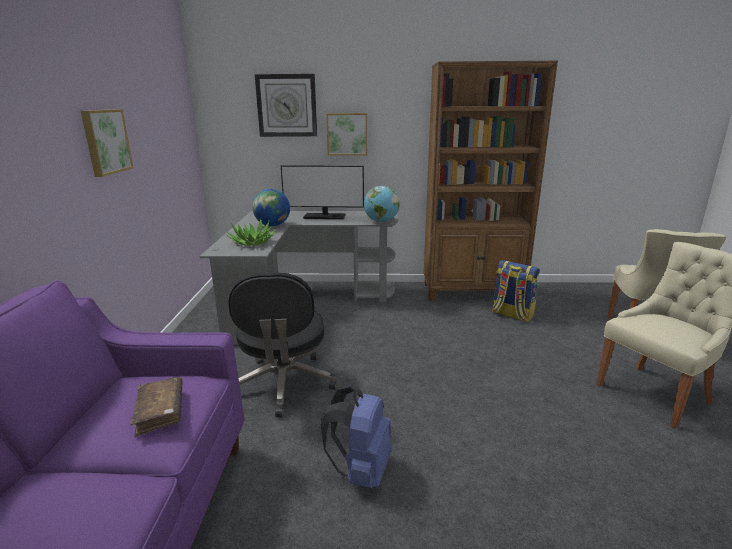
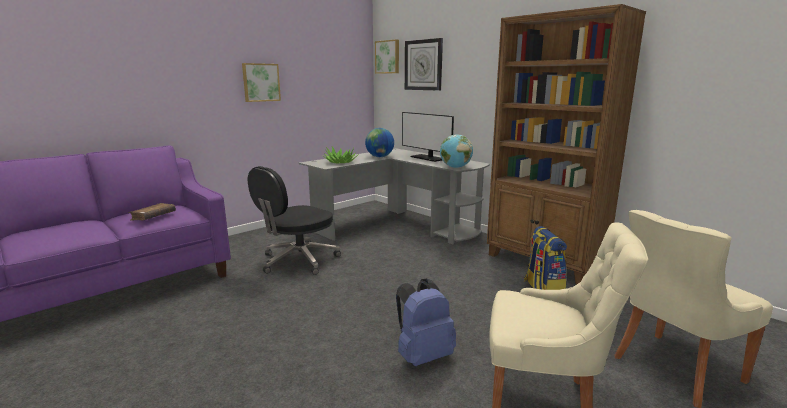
camera: 45 degrees right, 5 degrees down
blue backpack [321,386,392,488] -> blue backpack moved to [396,279,456,366]
picture [326,113,368,156] -> picture moved to [375,39,399,74]

